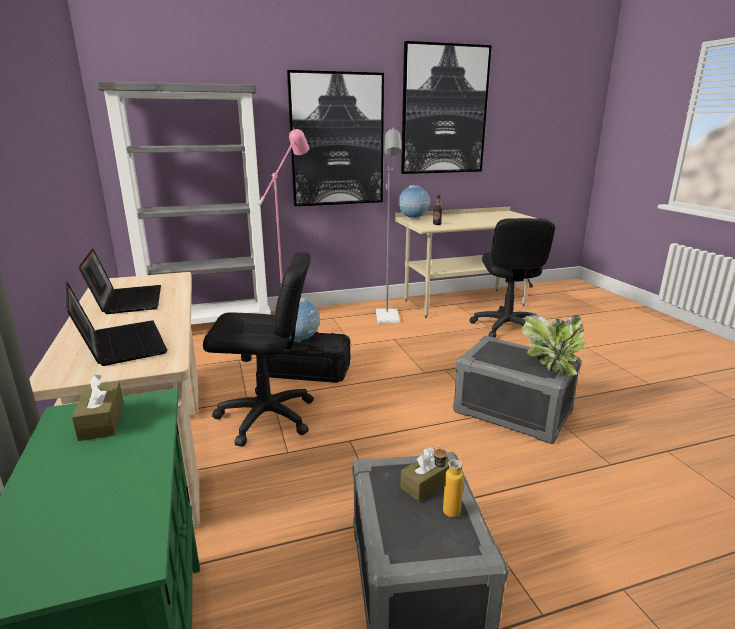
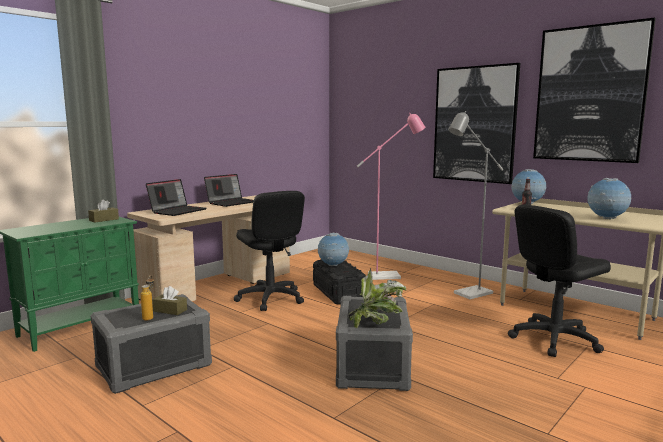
camera: 60 degrees right, 10 degrees down
grey bookcase [97,81,271,325] -> none
none -> globe [587,178,632,220]

